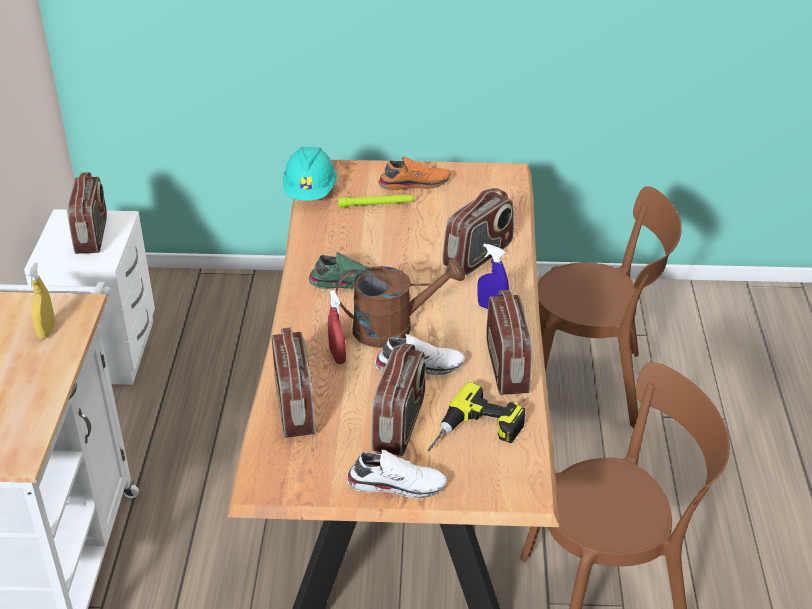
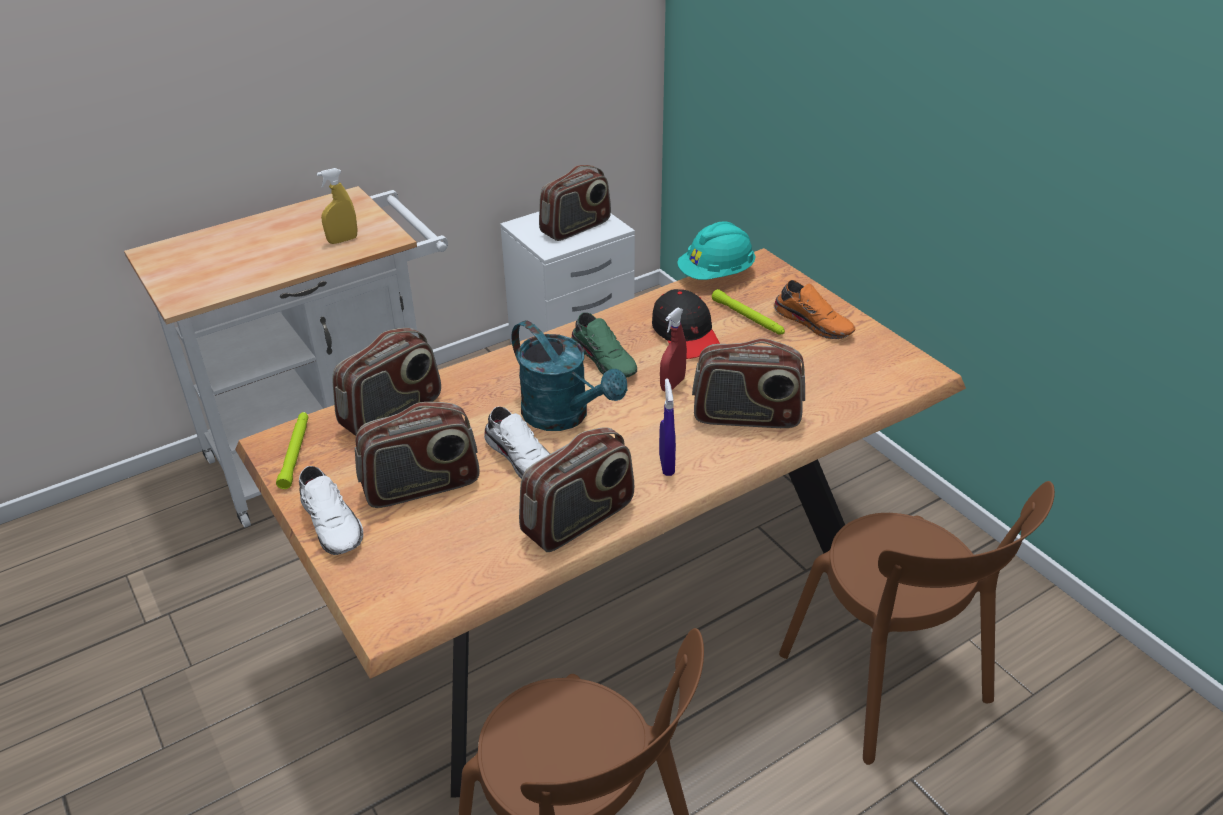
camera: 55 degrees right, 0 degrees up
red spray bottle [328,290,346,364] -> red spray bottle moved to [660,307,687,391]
brown watering can [336,258,465,348] -> turquoise watering can [511,321,627,431]
power drill [427,382,525,451] -> none
none -> green flashlight [276,412,308,489]
none -> black cap [652,289,720,359]

